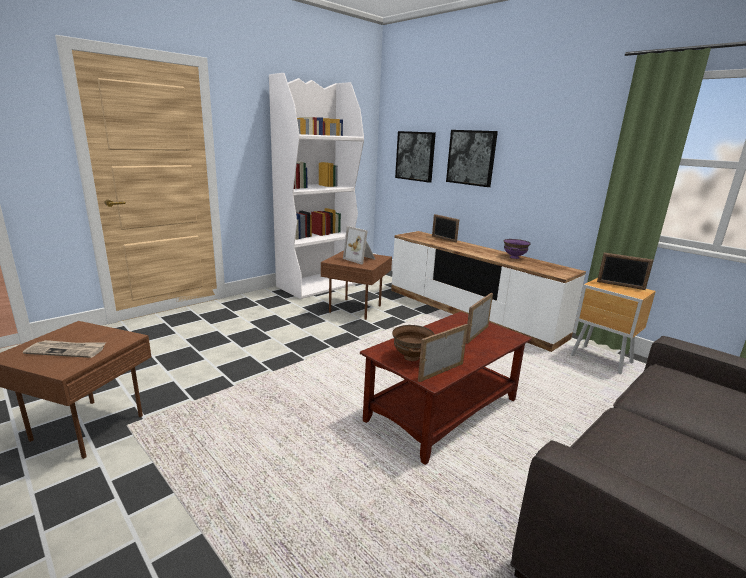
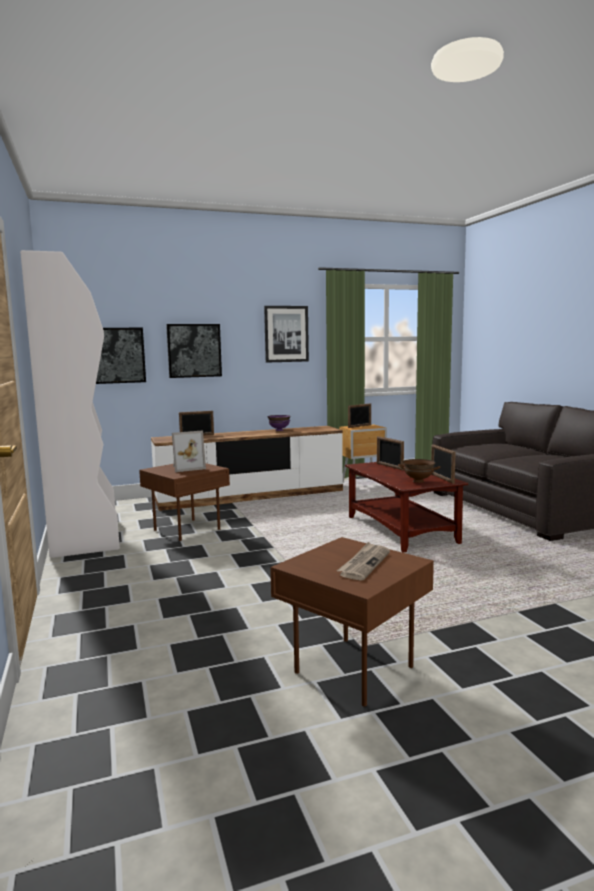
camera: 65 degrees left, 10 degrees down
none -> picture [264,306,309,363]

